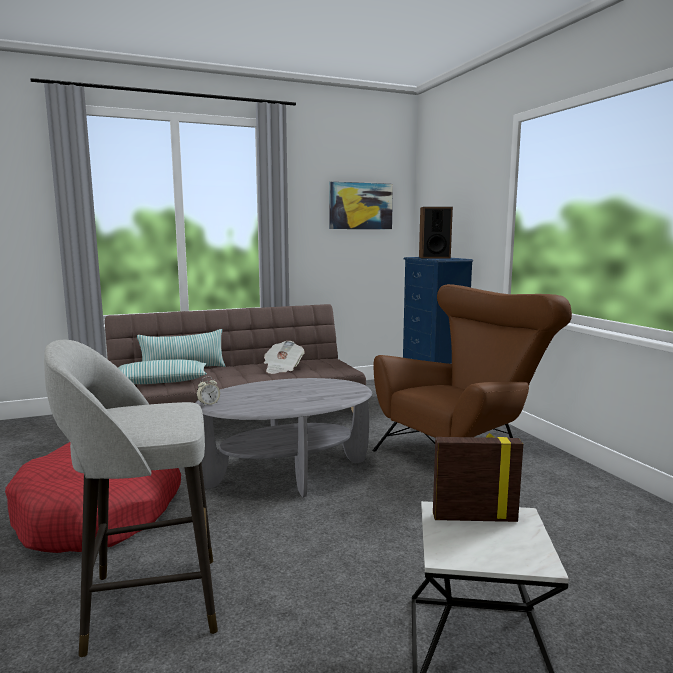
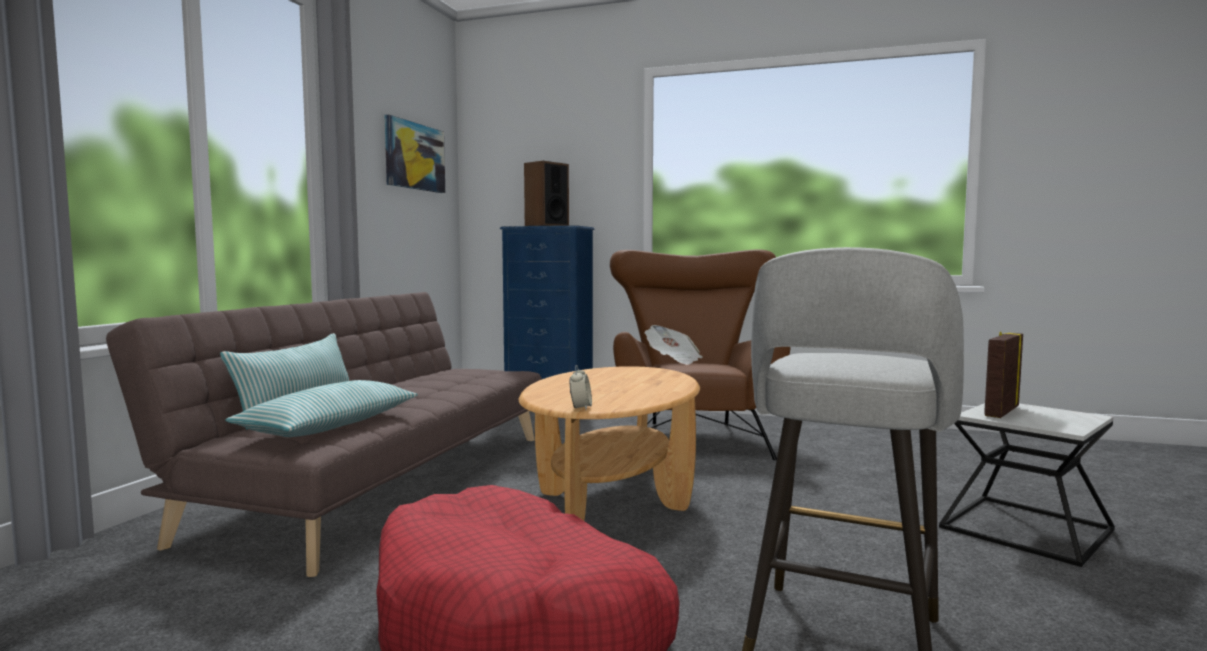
camera: 50 degrees left, 5 degrees down
grey coffee table [196,378,372,497] -> brown coffee table [519,366,700,521]
newspaper [264,341,305,374] -> newspaper moved to [645,325,702,365]

